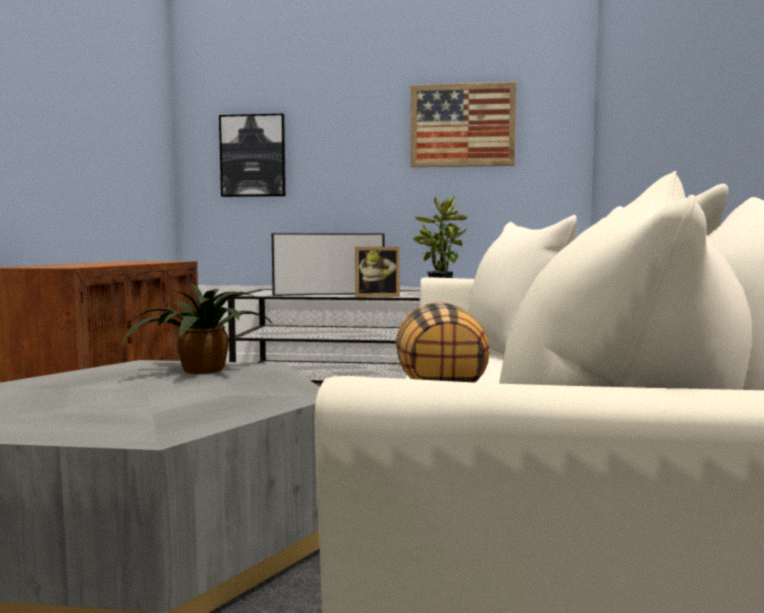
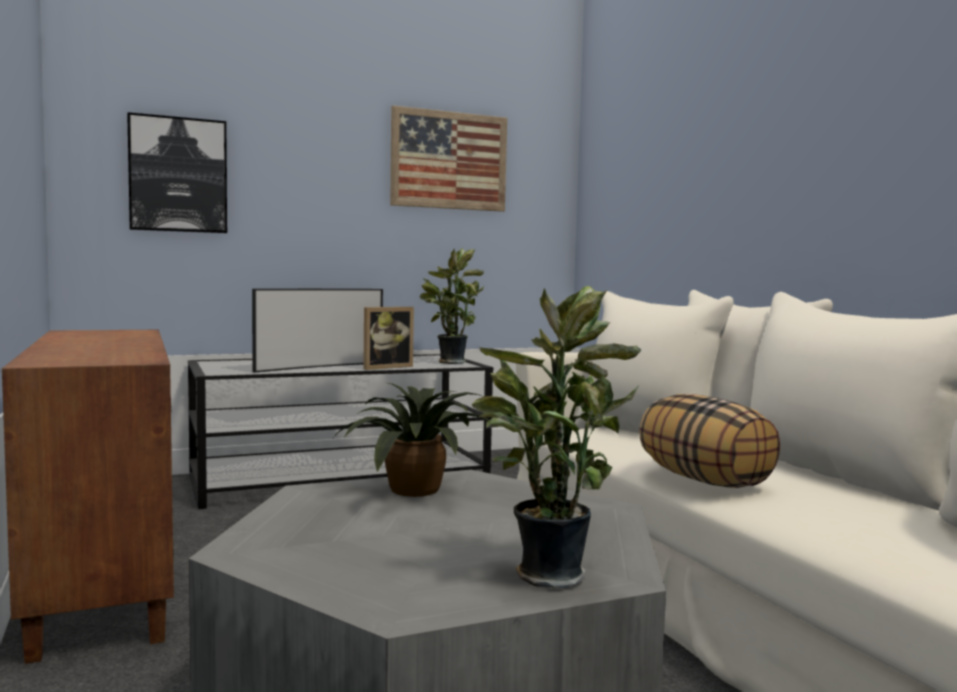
camera: 30 degrees left, 0 degrees up
none -> potted plant [472,286,641,588]

